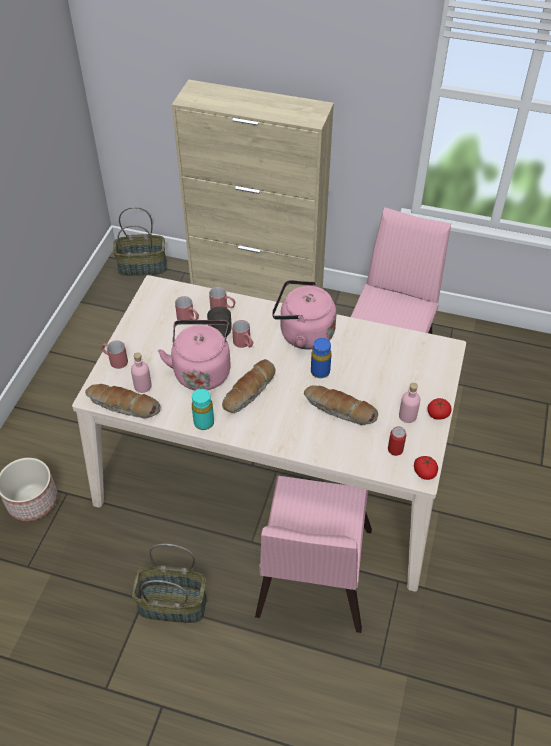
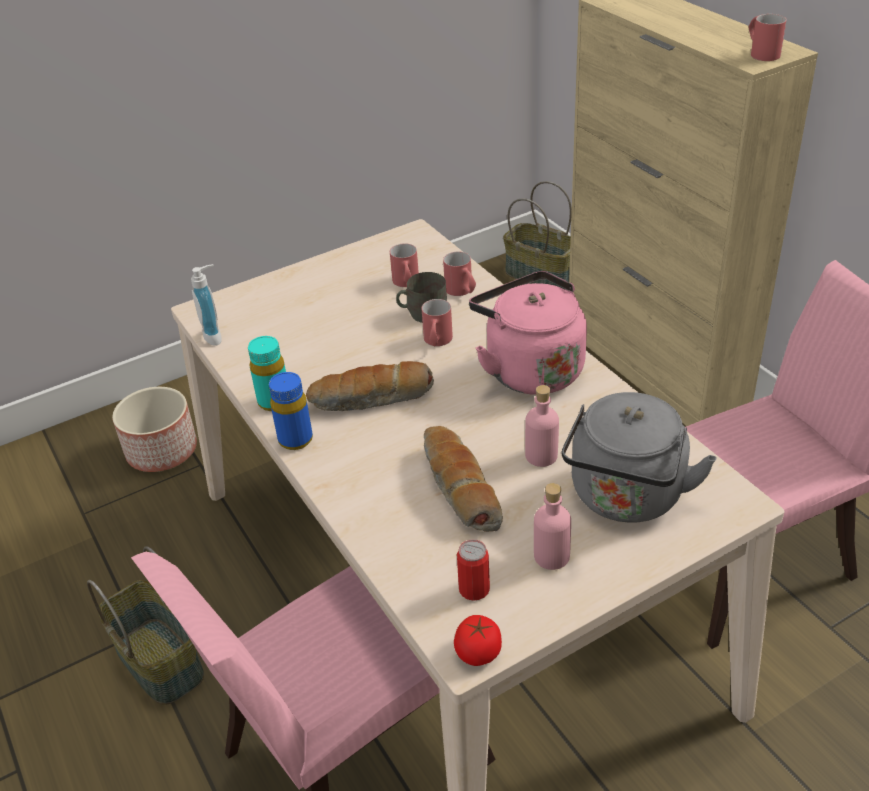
camera: 45 degrees right, 10 degrees down
bread [85,384,160,419] -> soap dispenser [191,264,222,346]
red mug [101,340,128,369] -> red mug moved to [749,14,787,61]
pink bottle [131,352,152,393] -> pink bottle moved to [525,385,559,467]
pink kettle [158,320,231,390] -> none
blue bottle [311,338,331,378] -> blue bottle moved to [269,372,313,450]
tomato [428,398,452,420] -> none
none -> grey kettle [561,392,717,523]

